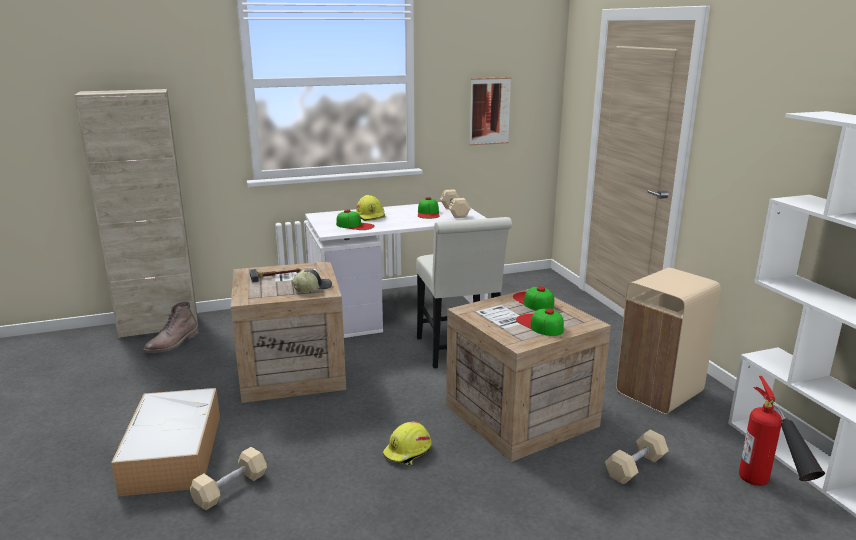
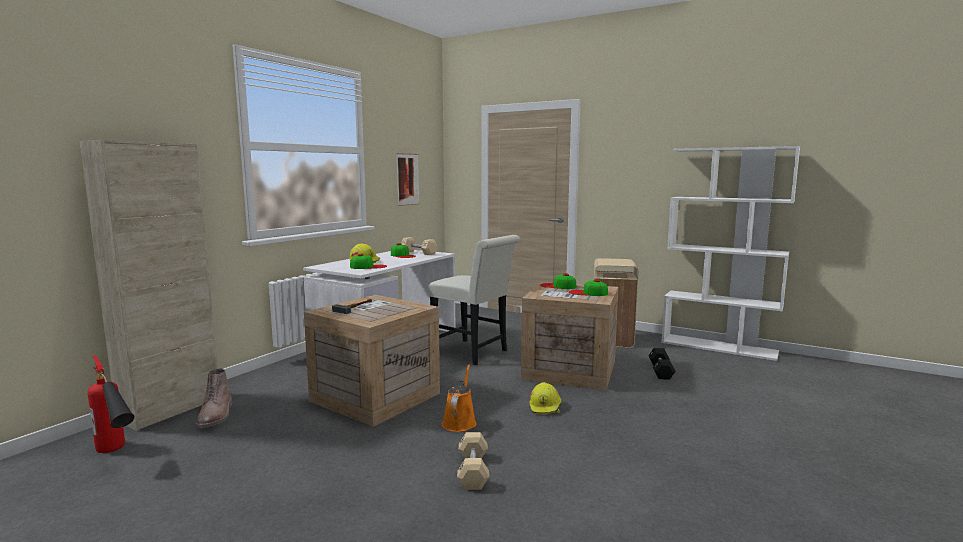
camera: 40 degrees left, 10 degrees down
storage box [111,388,220,496] -> none
cap [292,269,332,292] -> none
beige dumbbell [605,430,669,485] -> black dumbbell [648,348,676,380]
fire extinguisher [739,376,825,486] -> fire extinguisher moved to [87,355,135,453]
none -> orange watering can [442,364,477,432]

